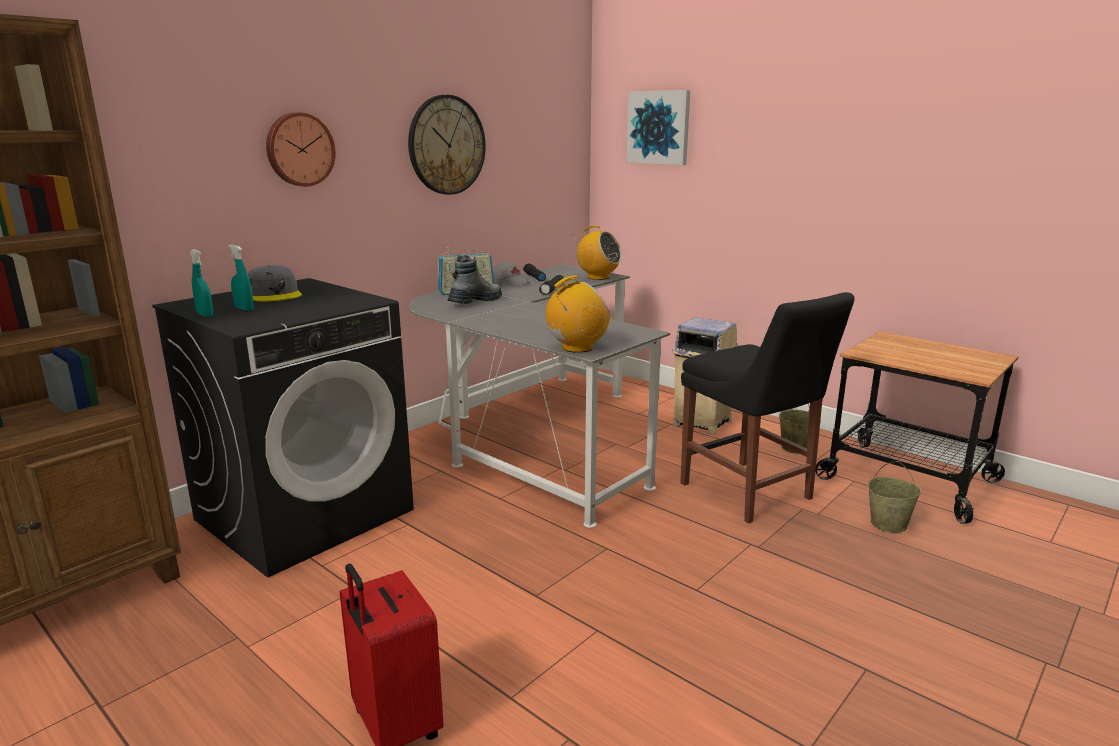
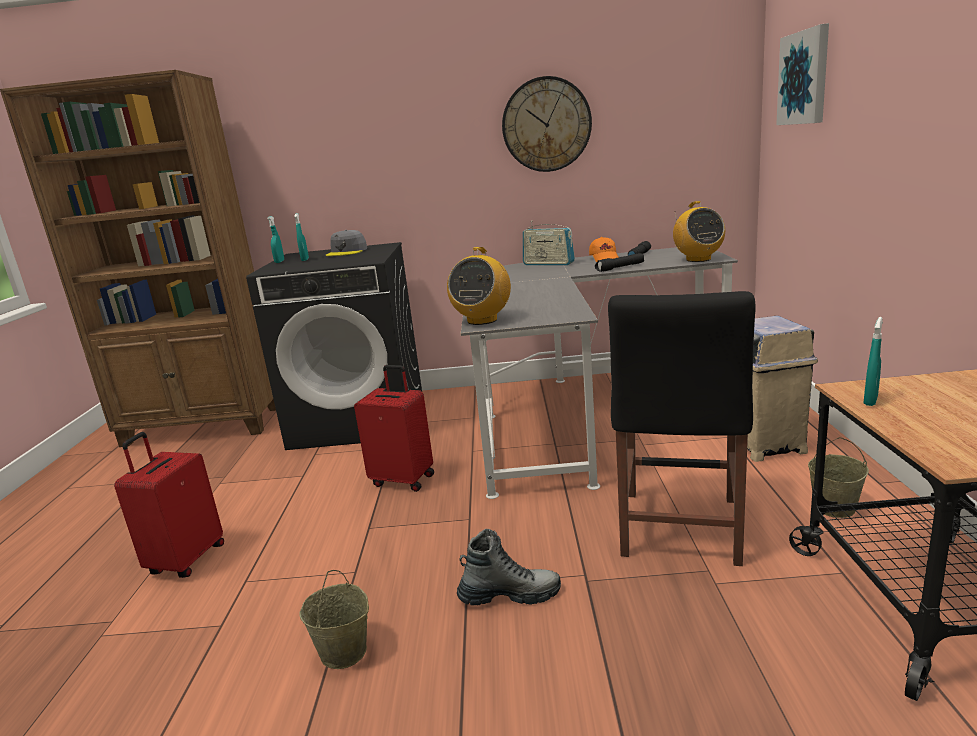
camera: 50 degrees right, 0 degrees up
wall clock [266,112,336,187] -> none
boot [447,255,502,304] -> boot moved to [457,529,561,606]
grey cap [493,261,530,287] -> orange cap [589,237,618,262]
radio [546,276,611,353] -> radio turned 90 degrees clockwise [447,247,511,325]
beige bucket [868,461,921,533] -> beige bucket moved to [300,570,369,669]
none -> red suitcase [354,365,434,492]
none -> turquoise spray bottle [864,317,883,406]

